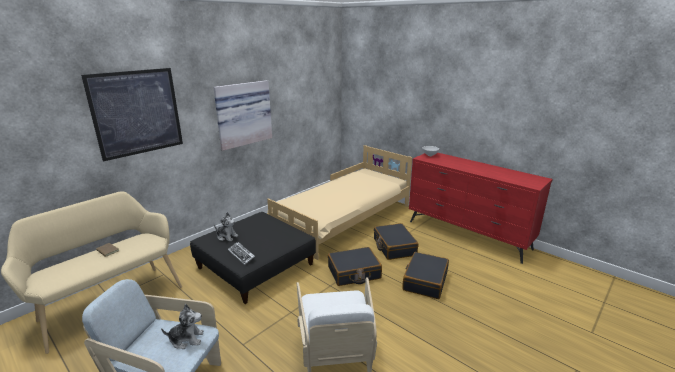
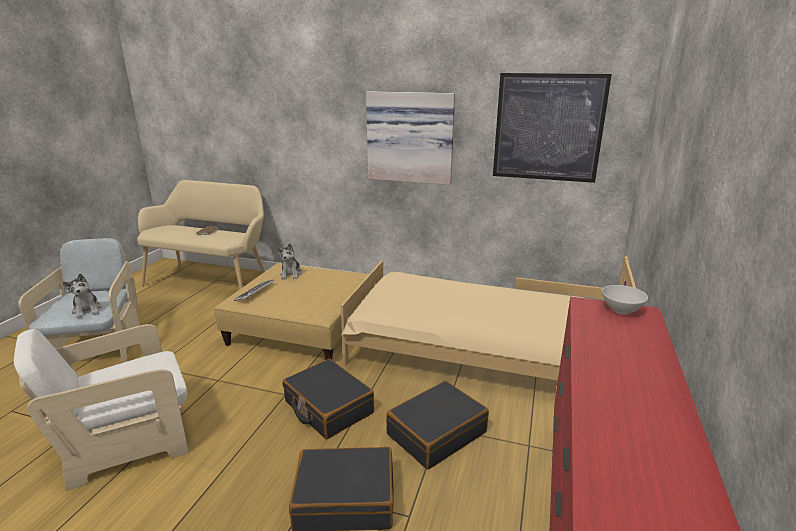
camera: 65 degrees right, 0 degrees up
picture [81,68,183,161] -> picture moved to [493,73,612,183]
black ottoman [190,212,316,304] -> beige ottoman [214,263,374,360]

